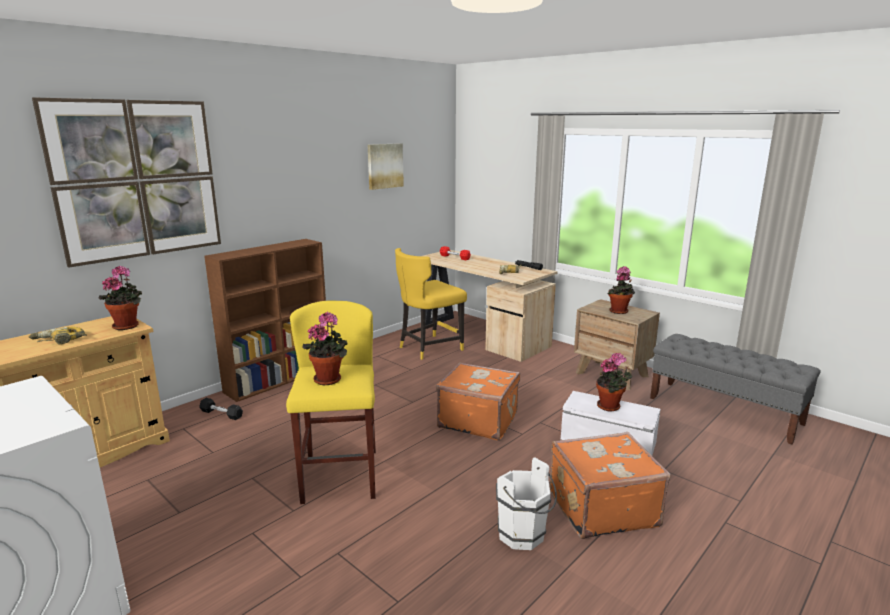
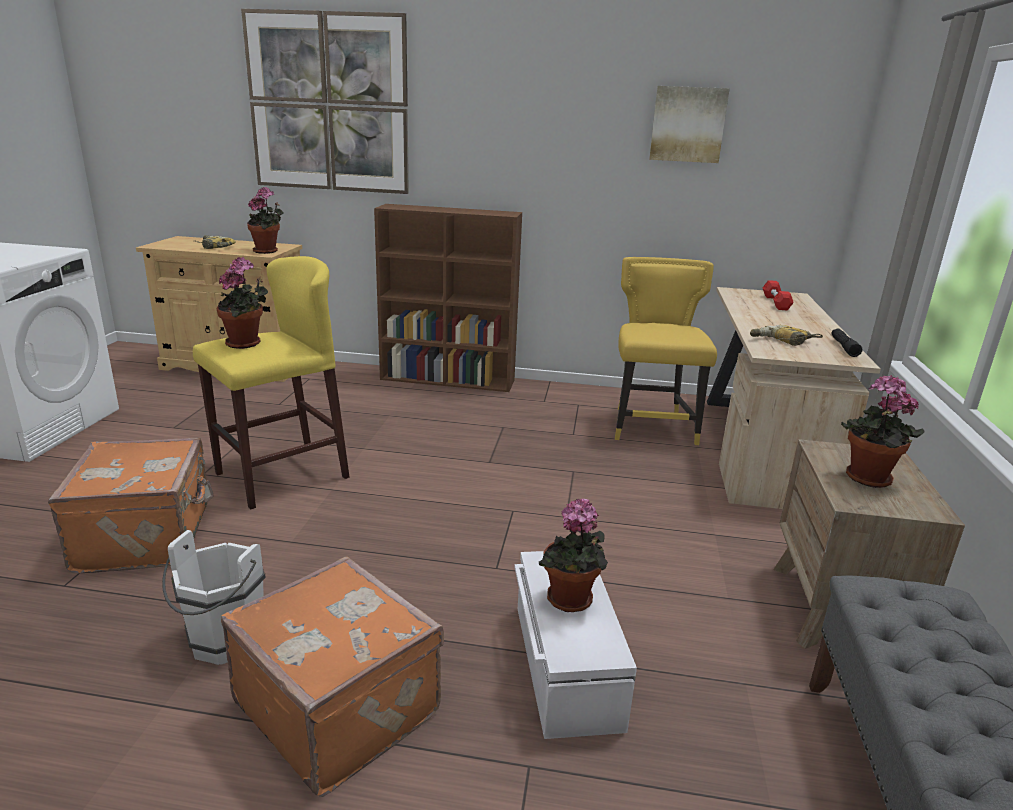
camera: 55 degrees right, 5 degrees up
black dumbbell [199,398,243,420] -> none
yellow chair [395,248,467,360] -> yellow chair turned 75 degrees clockwise [615,257,717,445]
orange suitcase [436,362,520,441] -> orange suitcase moved to [48,438,214,573]

